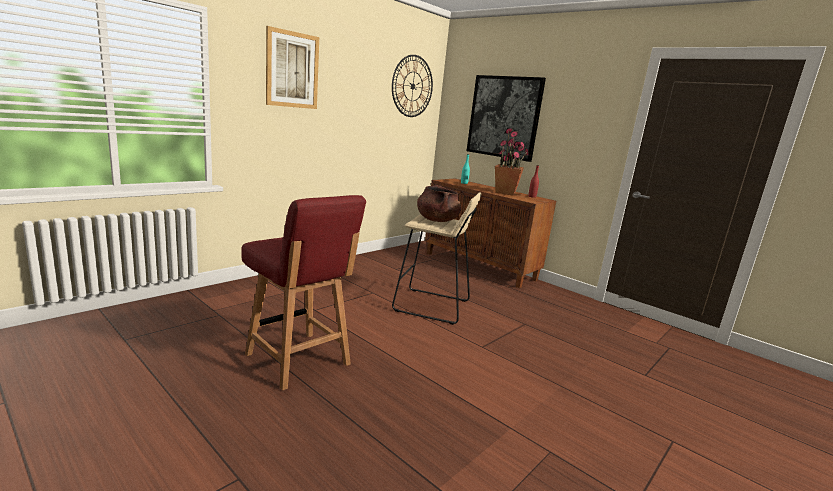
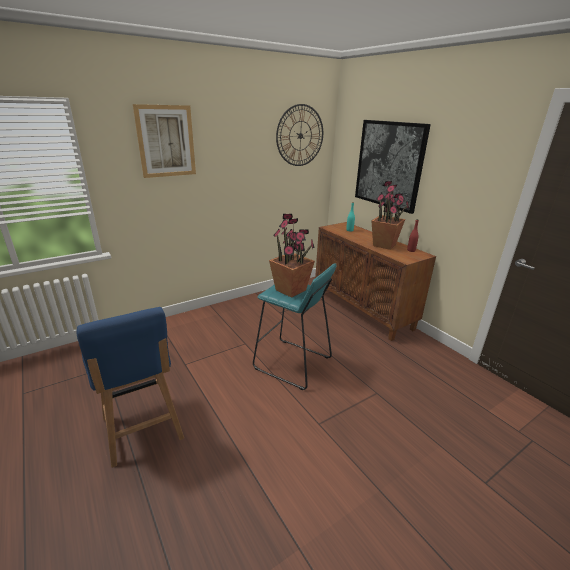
camera: 15 degrees right, 10 degrees up
red chair [241,195,366,390] -> blue chair [76,307,184,468]
beige stool [392,192,481,325] -> turquoise stool [253,263,337,390]
brown cooking pot [417,185,461,222] -> potted plant [269,214,315,298]

